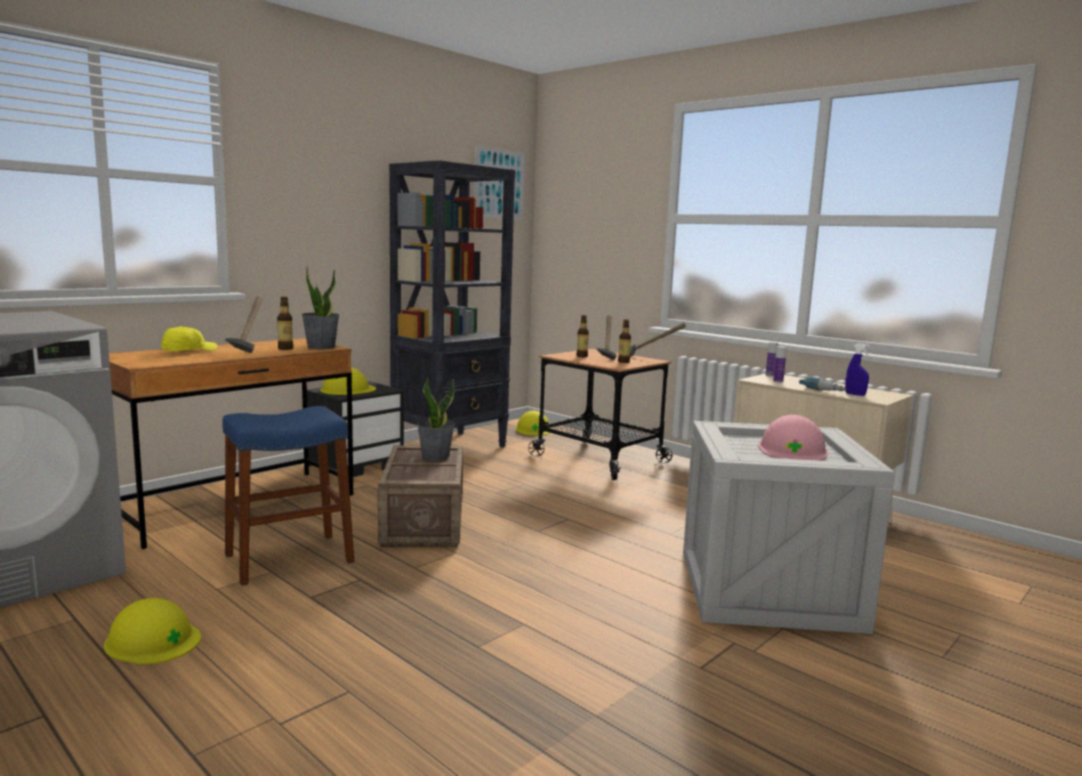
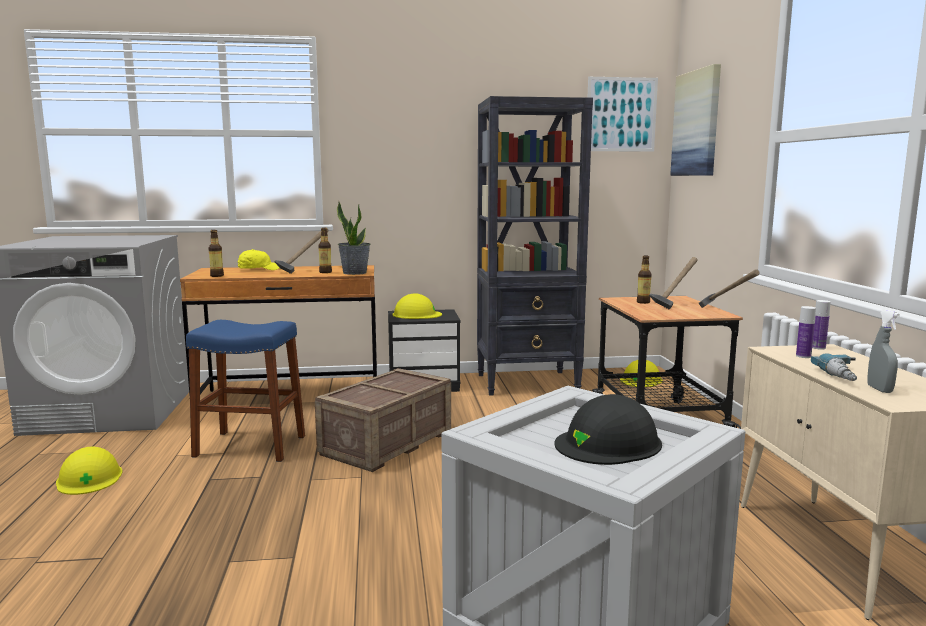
camera: 40 degrees right, 0 degrees up
potted plant [417,378,455,461] -> none
bottle [618,319,631,363] -> bottle moved to [209,230,224,277]
pink hard hat [758,415,828,461] -> black hard hat [555,394,662,465]
blue spray bottle [845,343,870,396] -> grey spray bottle [867,310,900,393]
none -> picture [670,64,721,176]

